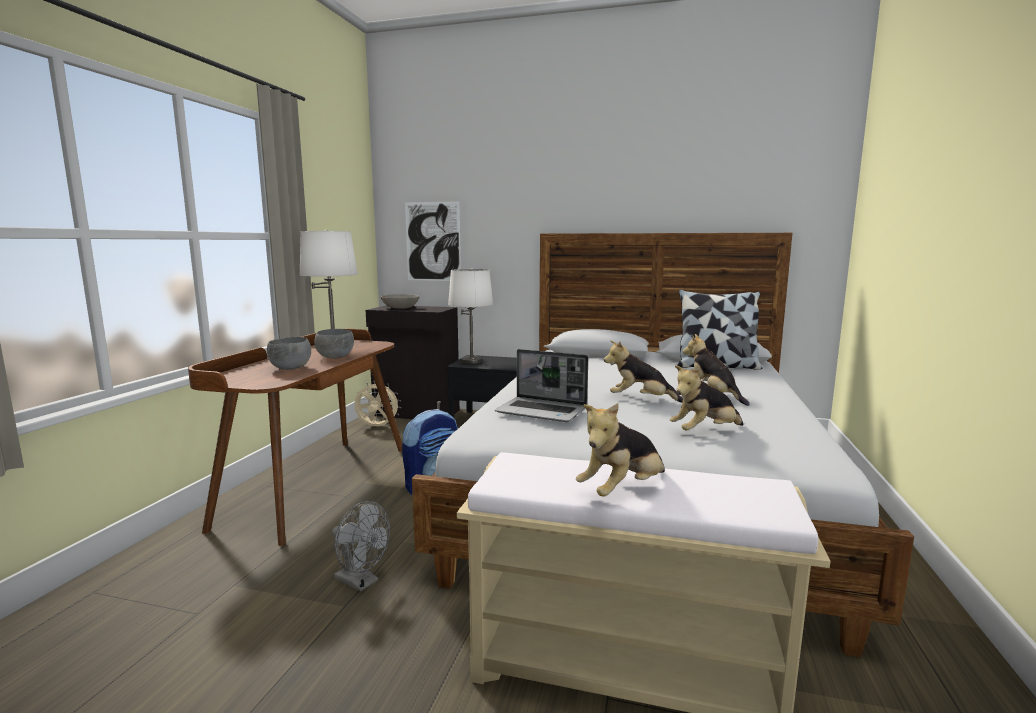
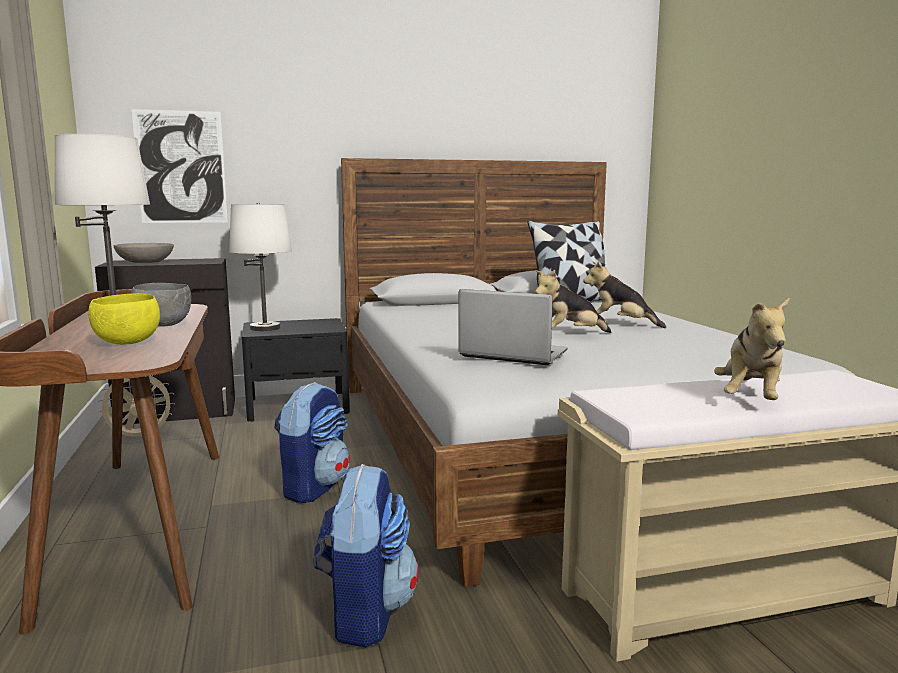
camera: 30 degrees left, 0 degrees up
grey bowl [267,337,311,370] -> yellow bowl [88,293,160,345]
grey fan [332,501,390,592] -> backpack [313,464,419,647]
laptop [495,349,588,422] -> laptop turned 150 degrees counterclockwise [458,289,568,365]
plush toy [670,365,743,430] -> none

